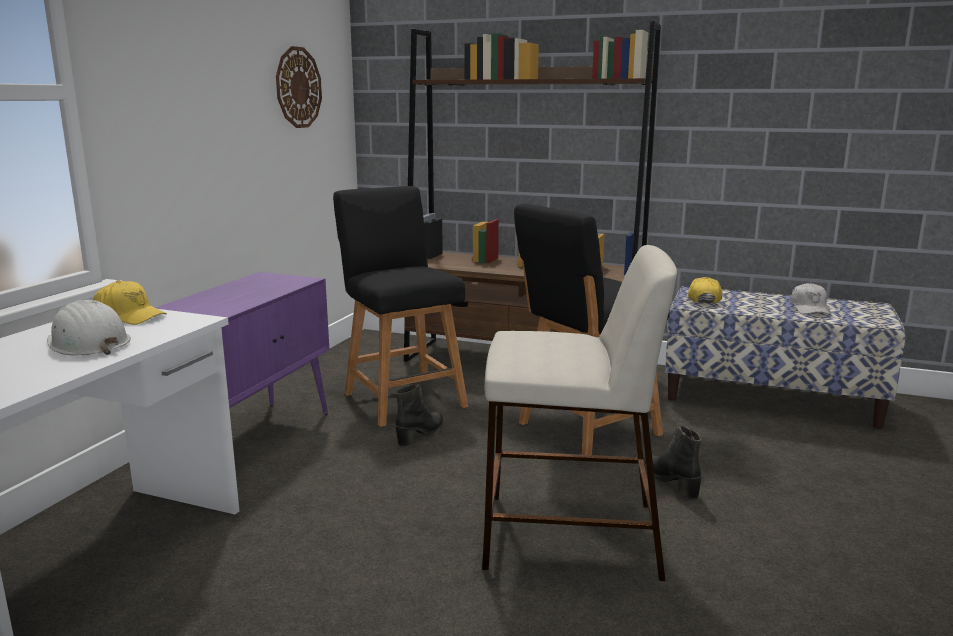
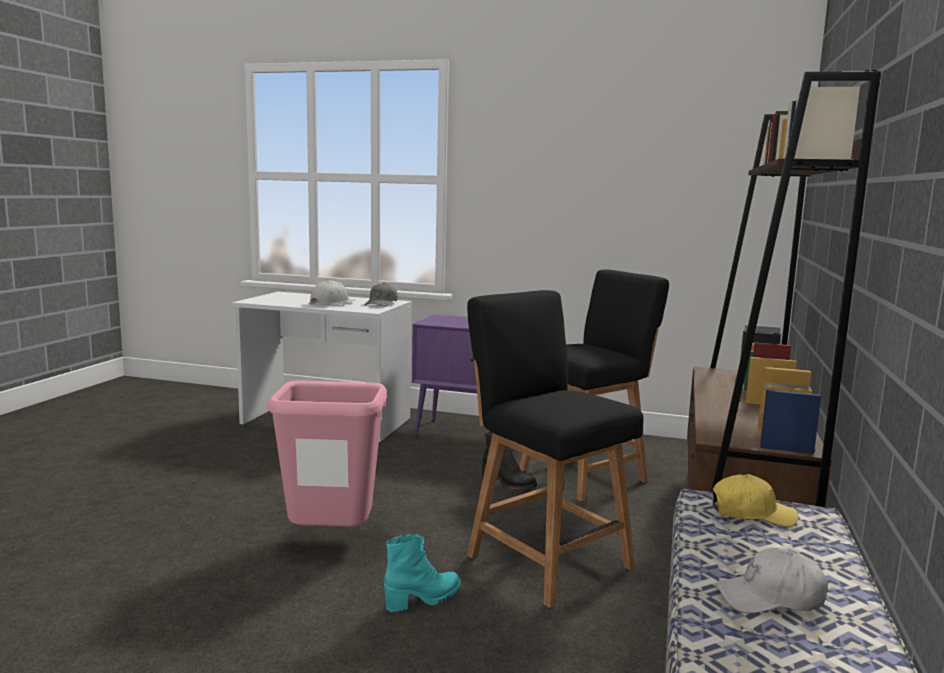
camera: 85 degrees right, 5 degrees down
yellow cap [93,280,167,325] -> grey cap [365,283,398,307]
wall clock [276,46,322,128] -> none
beige stool [482,245,677,581] -> pink trash can [267,381,387,527]
black boot [644,426,701,499] -> turquoise boot [384,534,461,612]

